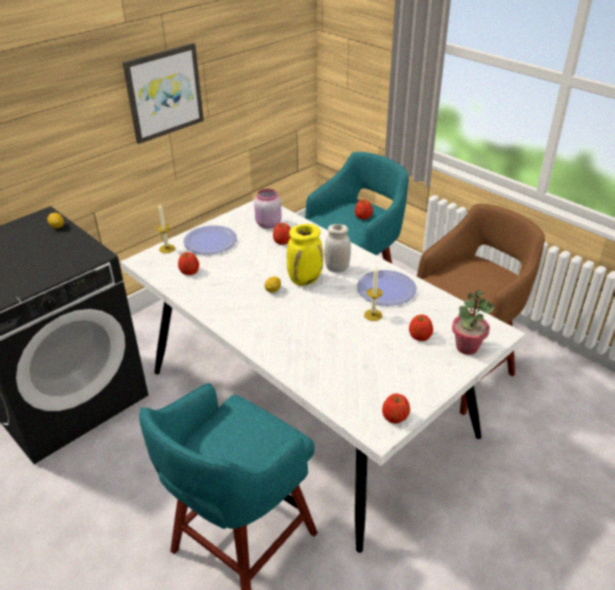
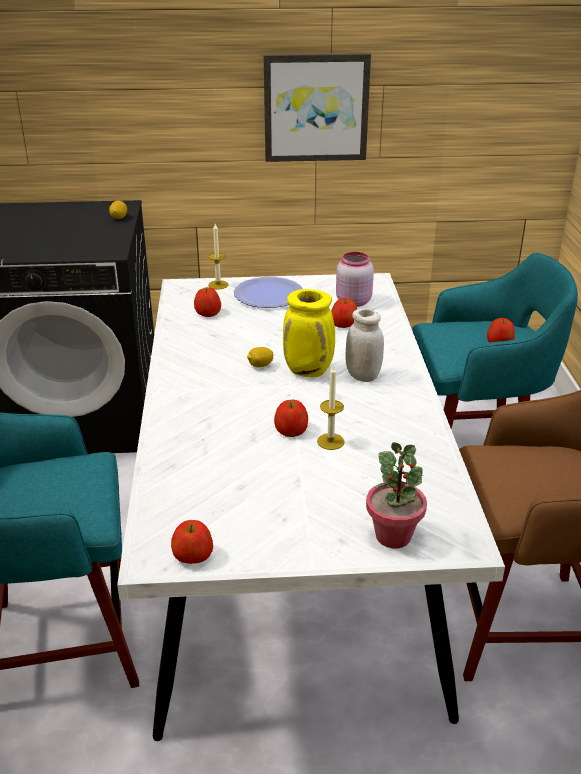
camera: 40 degrees right, 5 degrees down
plate [357,270,417,306] -> none
apple [409,315,433,341] -> apple moved to [274,400,308,437]

